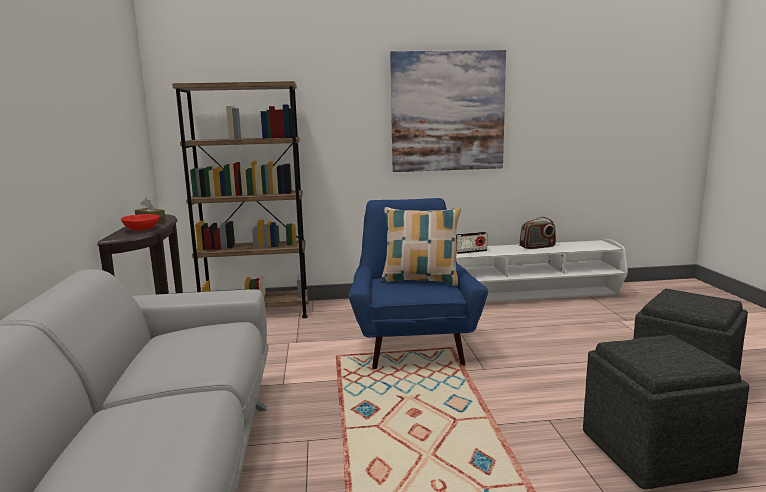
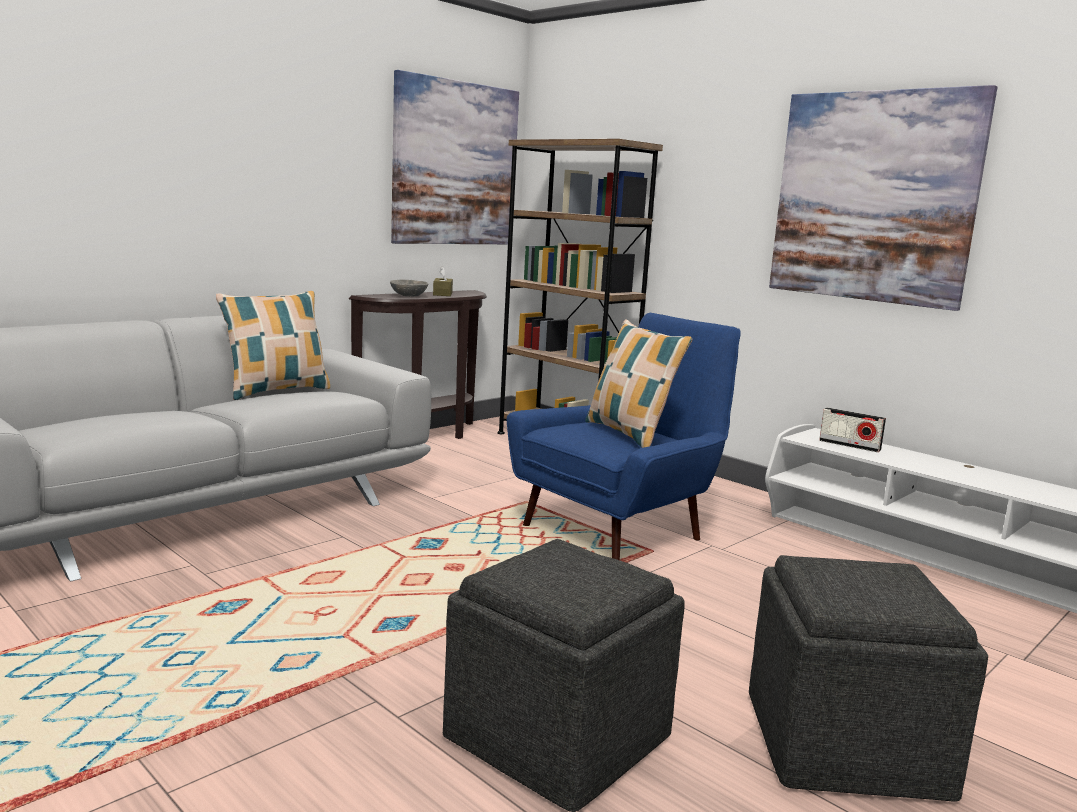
camera: 50 degrees right, 0 degrees up
red bowl [121,214,159,231] -> grey bowl [390,280,428,297]
radio [520,217,556,249] -> none
none -> pillow [216,291,330,400]
none -> picture [391,70,519,244]

